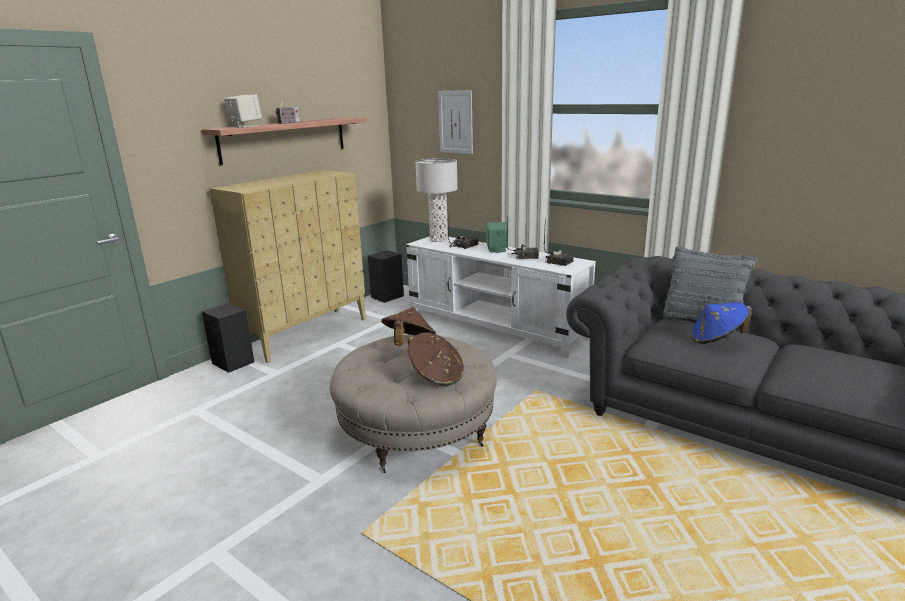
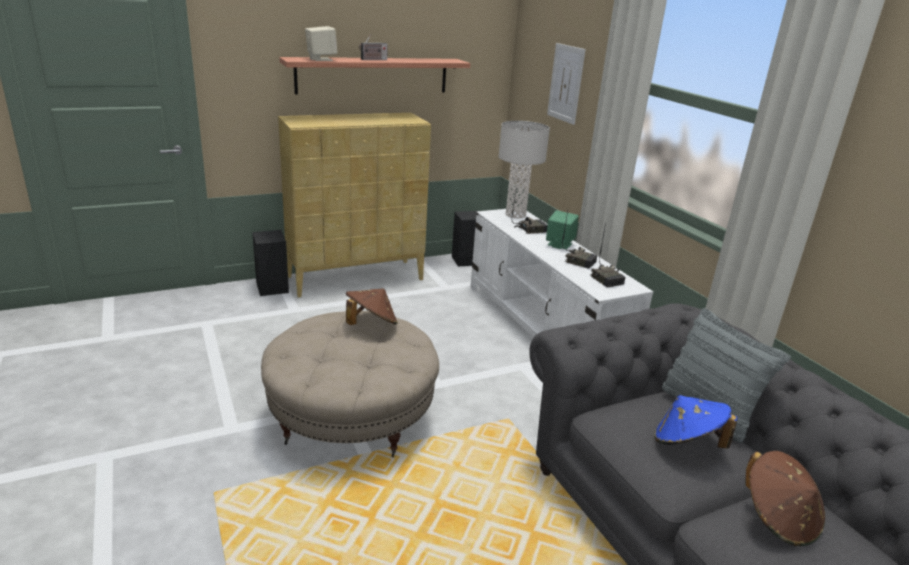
camera: 25 degrees right, 5 degrees up
brown hat [408,332,464,386] -> brown hat moved to [746,451,825,546]

